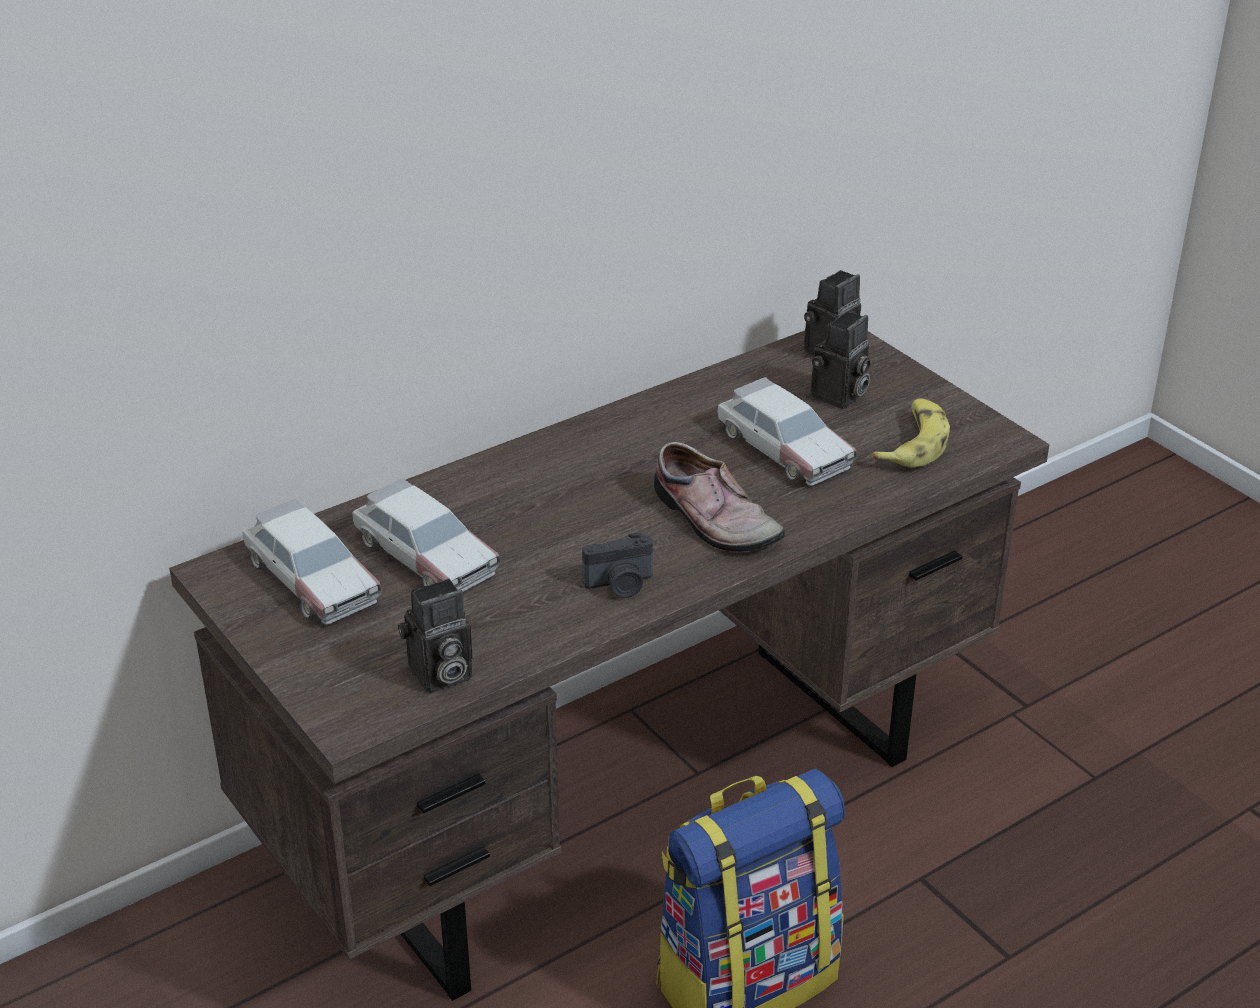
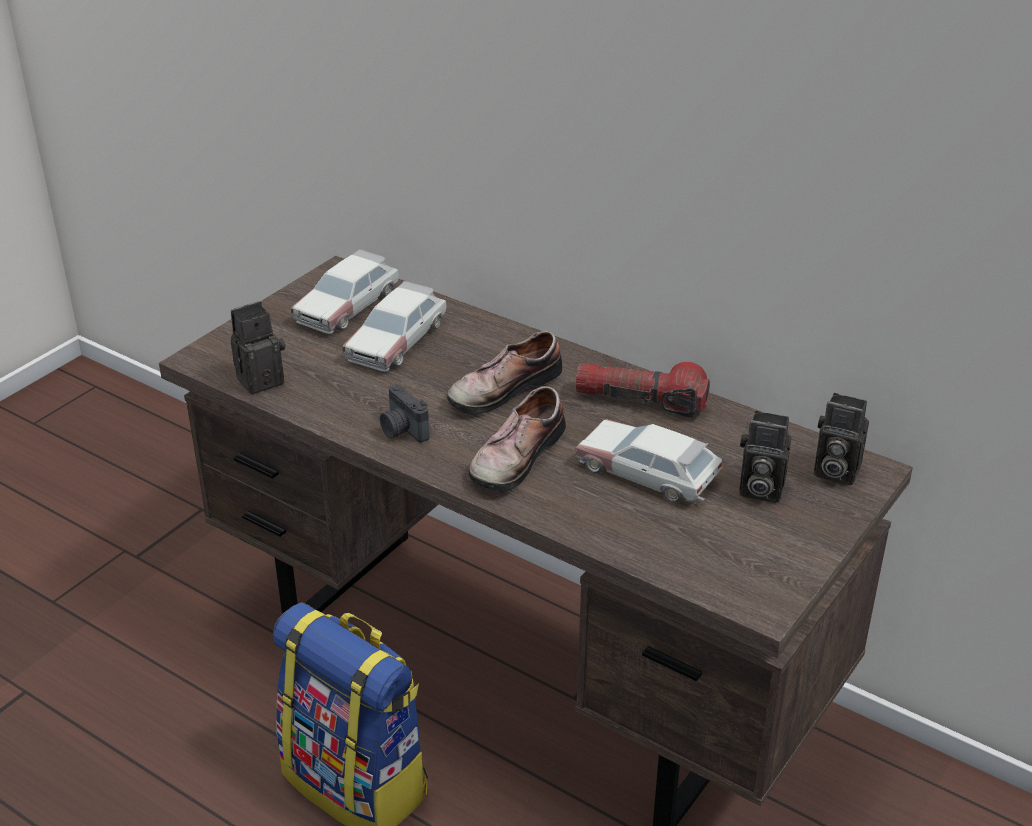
camera: 70 degrees right, 0 degrees up
camera [398,578,473,693] -> camera turned 105 degrees clockwise [230,301,285,394]
toy car [717,377,857,486] -> toy car turned 90 degrees clockwise [575,419,722,503]
banana [871,398,950,467] -> none
none -> shoe [447,331,562,415]
none -> flashlight [575,361,710,418]

